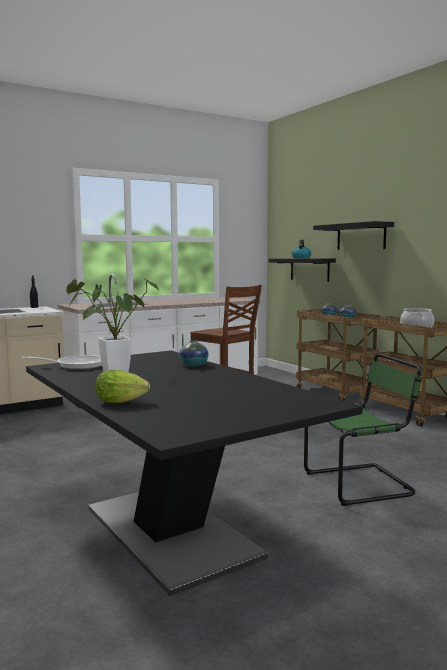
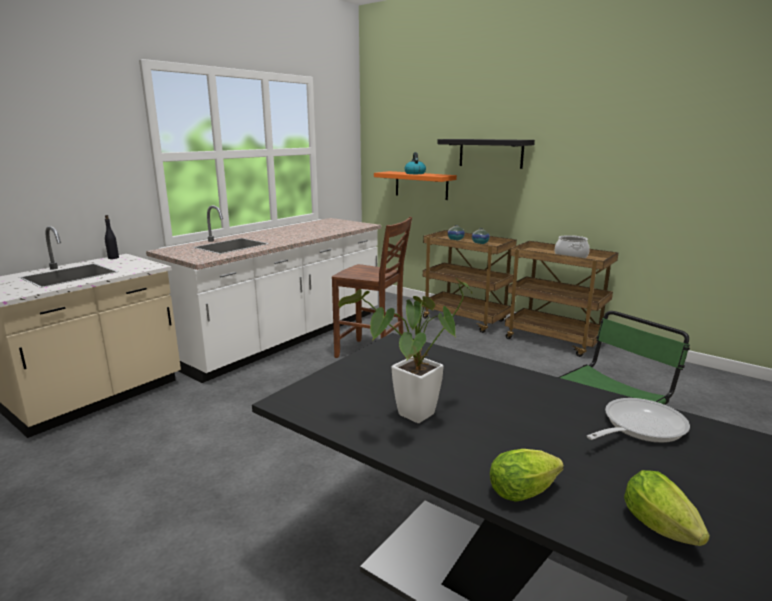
camera: 20 degrees left, 10 degrees up
frying pan [22,355,102,370] -> frying pan moved to [587,398,690,443]
vase [179,340,208,366] -> none
black shelf [269,258,336,282] -> orange shelf [374,171,457,200]
none -> lettuce [624,470,710,546]

